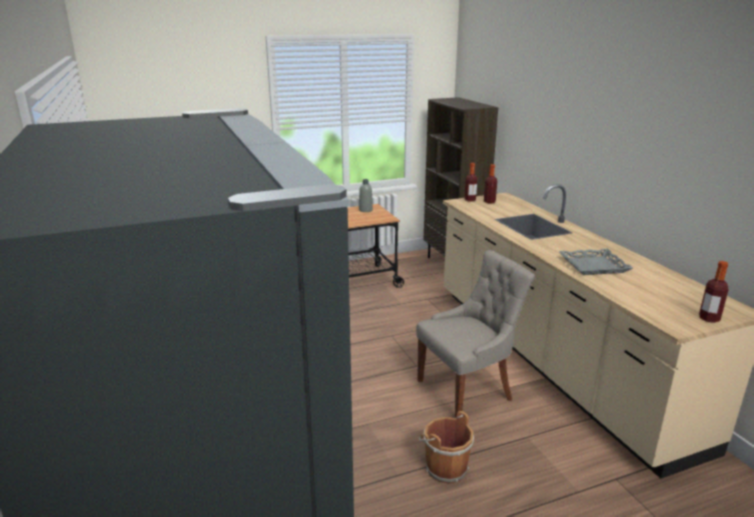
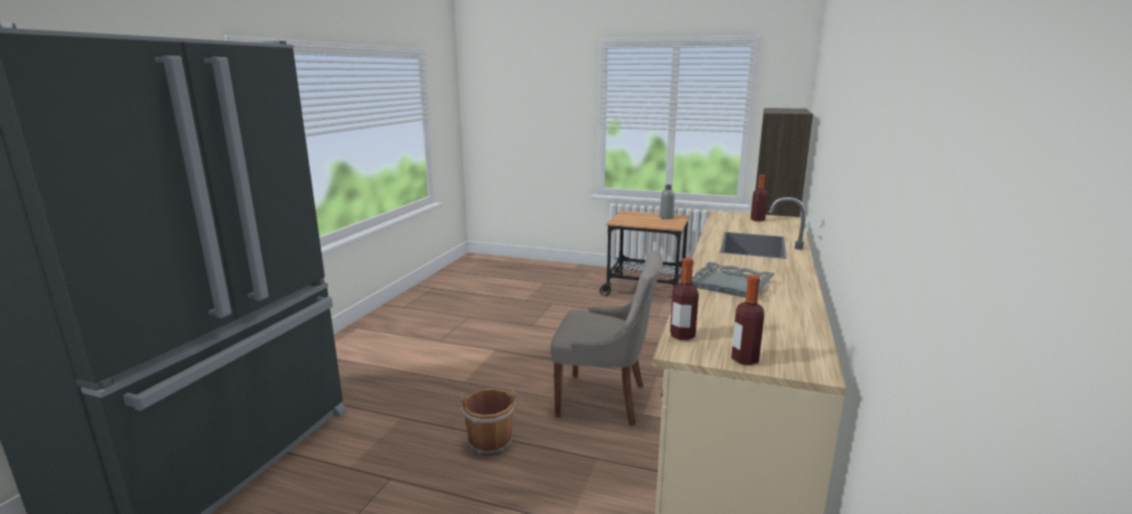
camera: 40 degrees right, 5 degrees down
bottle [465,163,477,202] -> bottle moved to [670,258,699,340]

